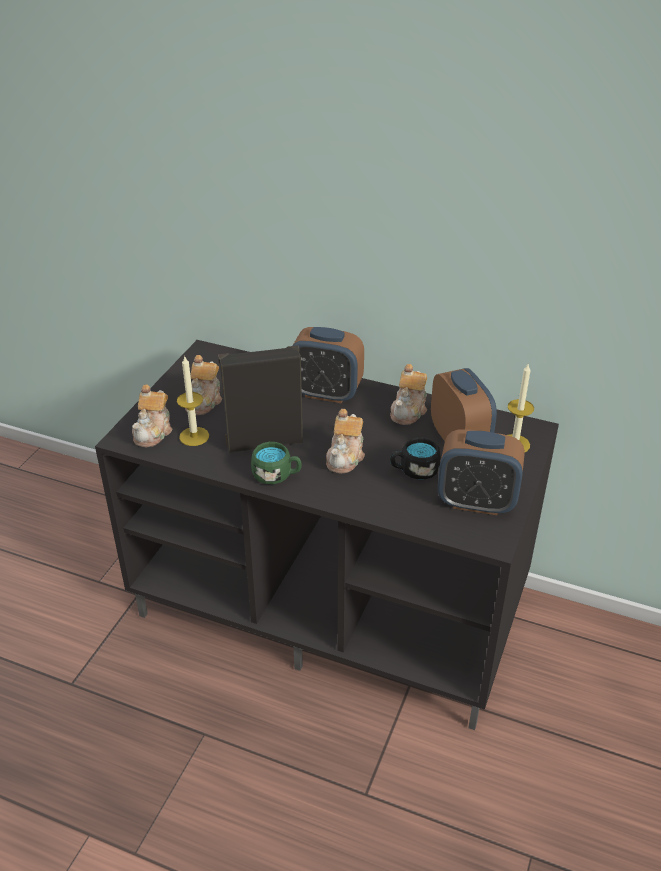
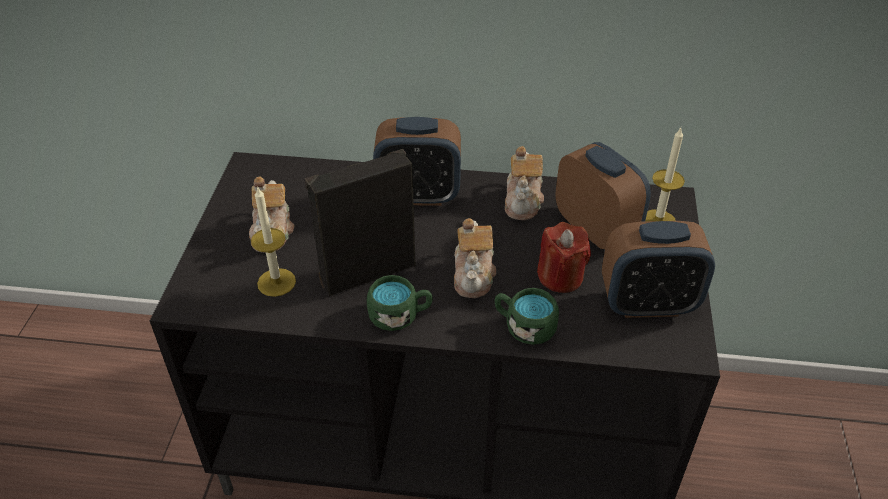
camera: 15 degrees left, 5 degrees up
teapot [132,384,173,447] -> none
black mug [390,437,441,479] -> red candle [537,222,591,293]
none -> green mug [495,288,559,345]

